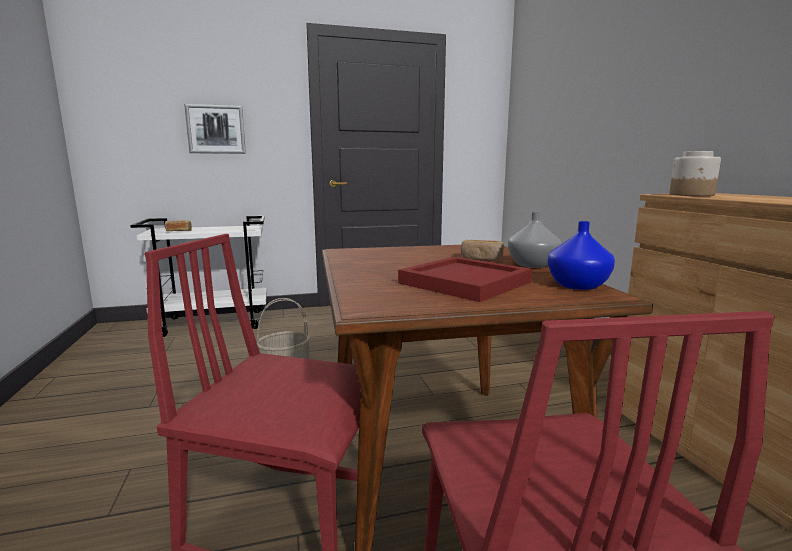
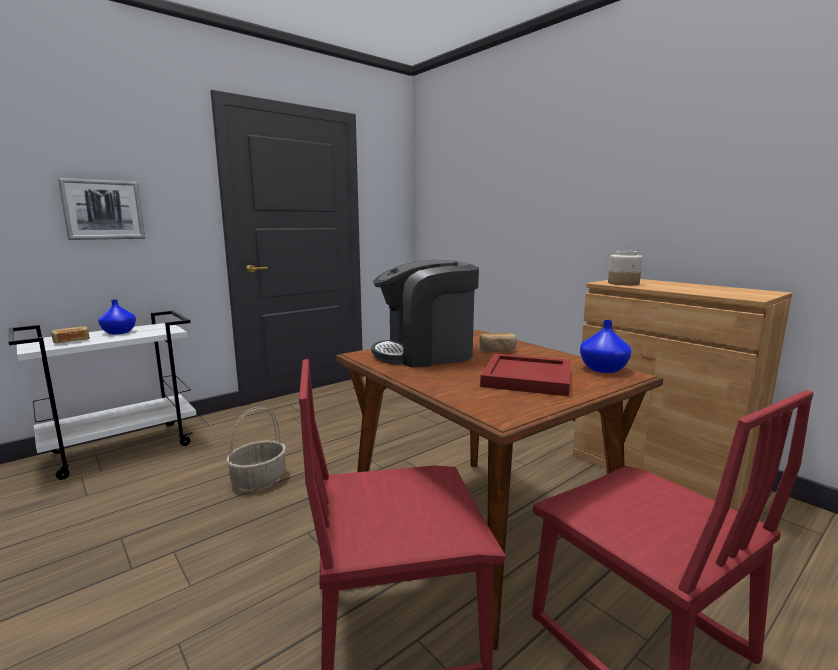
camera: 25 degrees left, 0 degrees up
grey vase [508,212,561,268] -> none
none -> blue vase [98,299,136,334]
none -> coffee machine [371,260,479,368]

